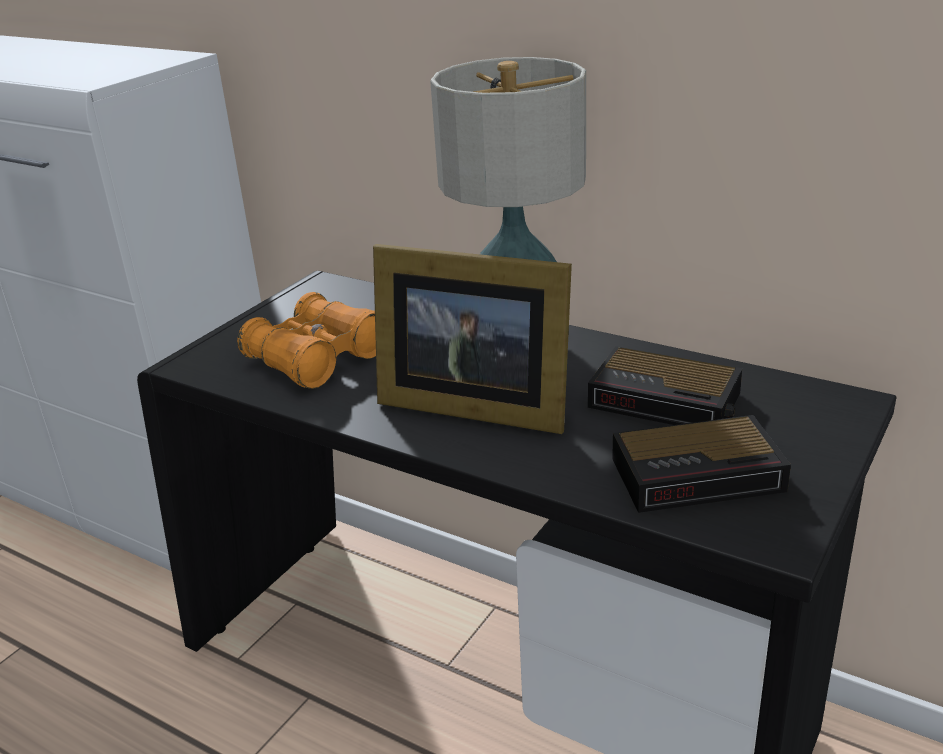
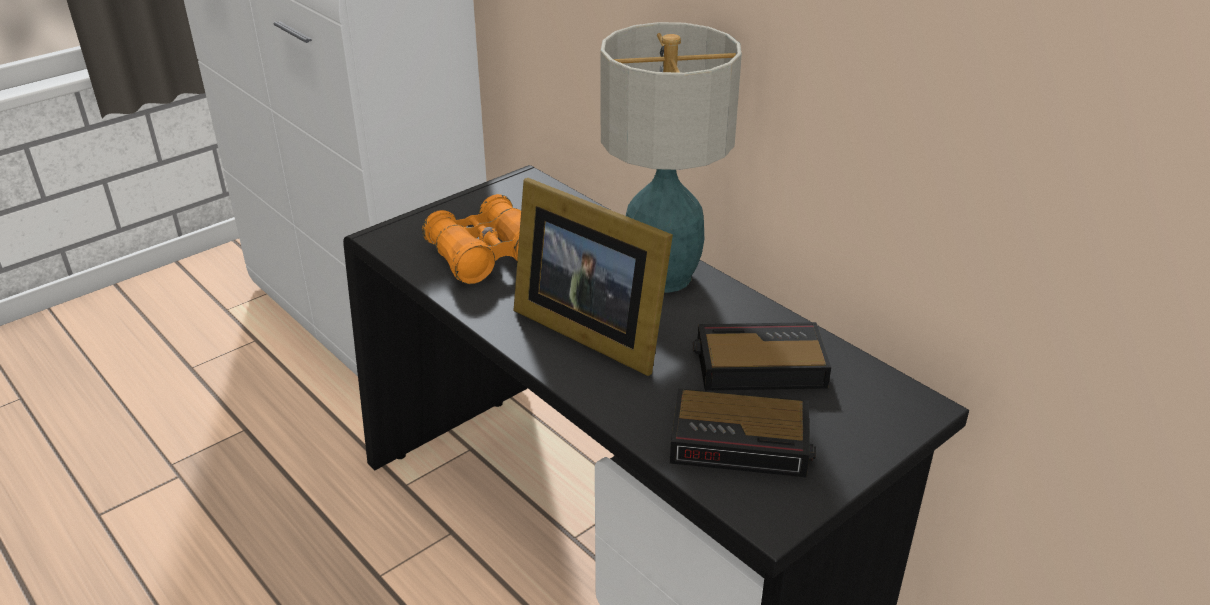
camera: 15 degrees right, 5 degrees up
alarm clock [588,346,742,425] -> alarm clock turned 135 degrees clockwise [693,322,831,391]

